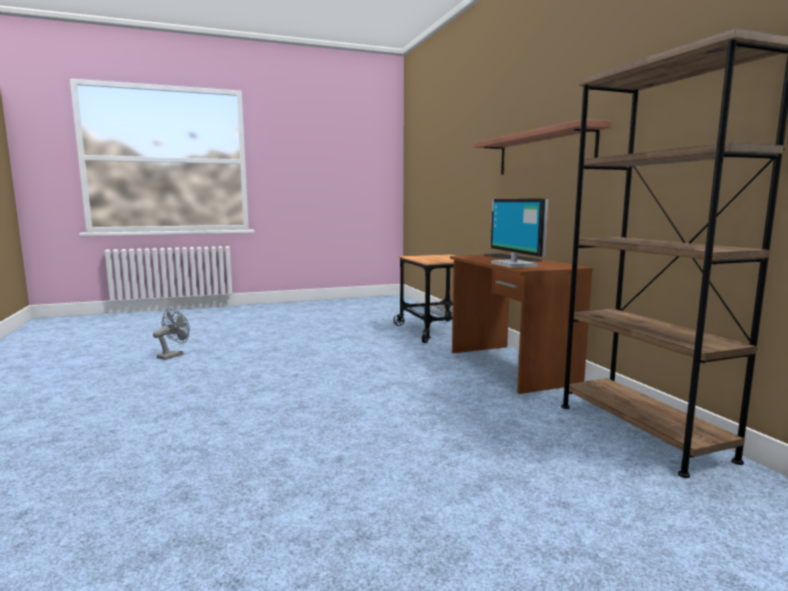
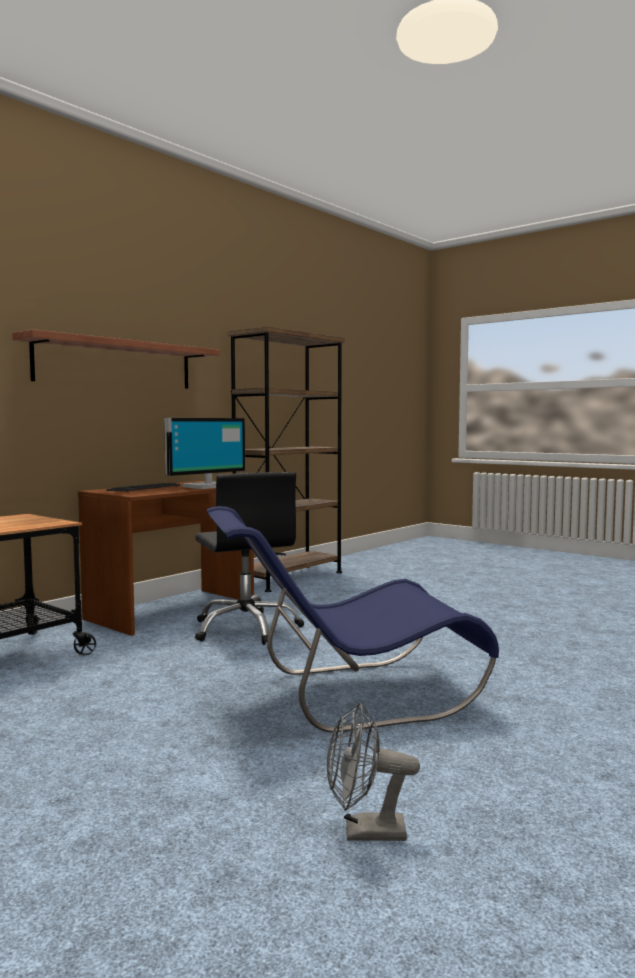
camera: 120 degrees left, 5 degrees down
none -> black office chair [195,472,304,645]
none -> blue chair [206,506,499,732]

